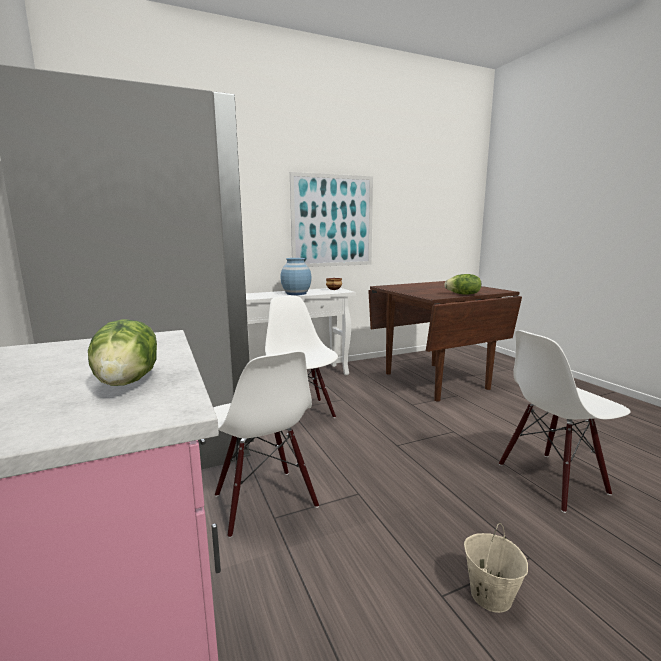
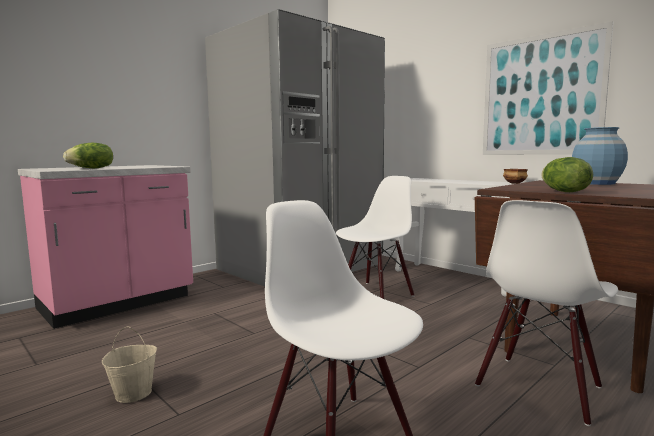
camera: 70 degrees right, 5 degrees down
white chair [213,351,319,538] -> white chair moved to [475,200,618,426]
blue vase [280,258,312,295] -> blue vase moved to [572,127,628,185]

